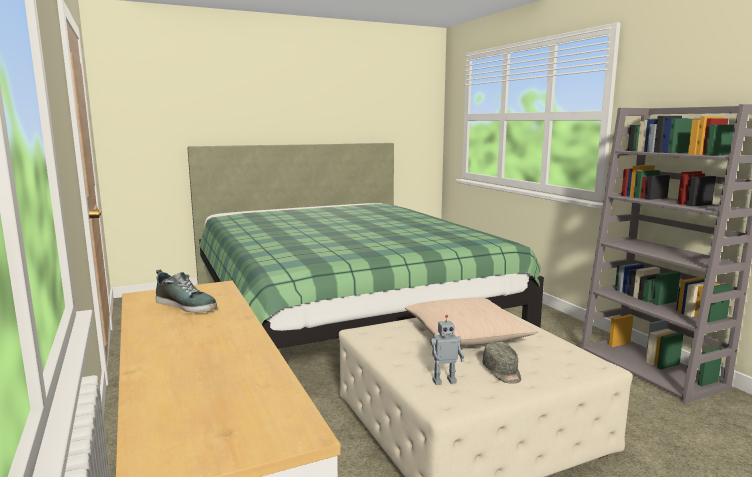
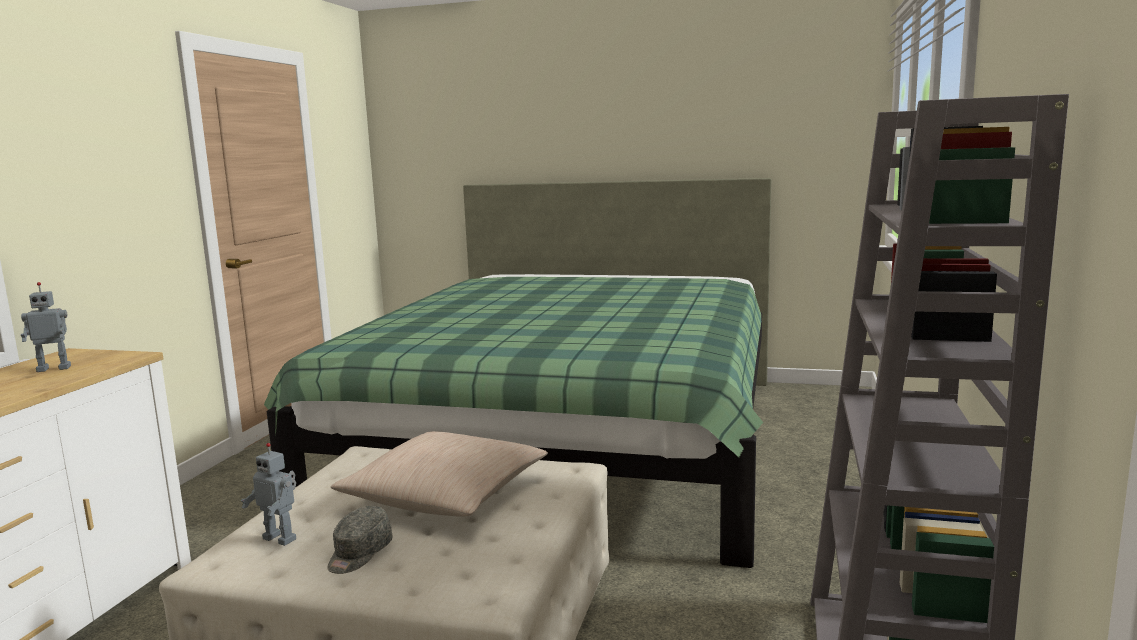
camera: 40 degrees right, 0 degrees up
shoe [156,270,217,312] -> toy robot [21,282,71,372]

